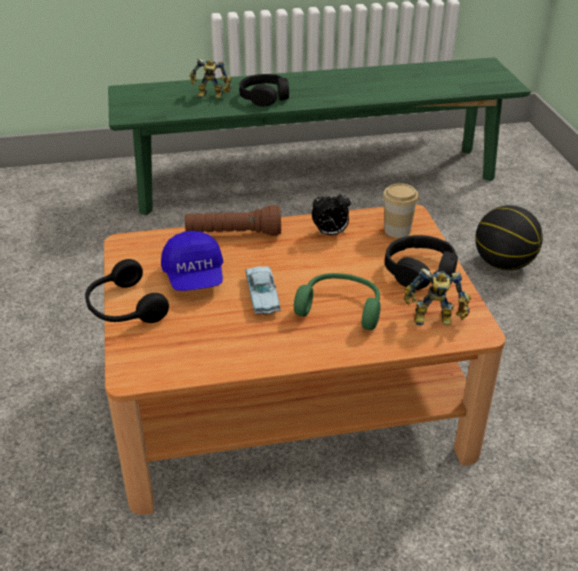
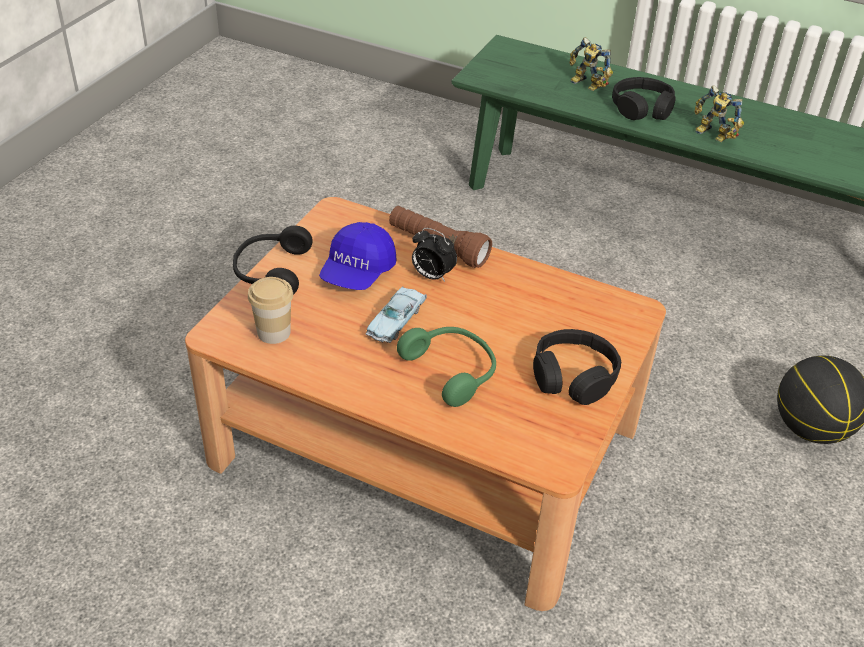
camera: 35 degrees right, 5 degrees up
alarm clock [312,190,351,236] -> alarm clock moved to [412,228,457,282]
cup [383,183,419,238] -> cup moved to [248,277,293,344]
toy robot [404,268,471,325] -> toy robot moved to [694,86,744,142]

